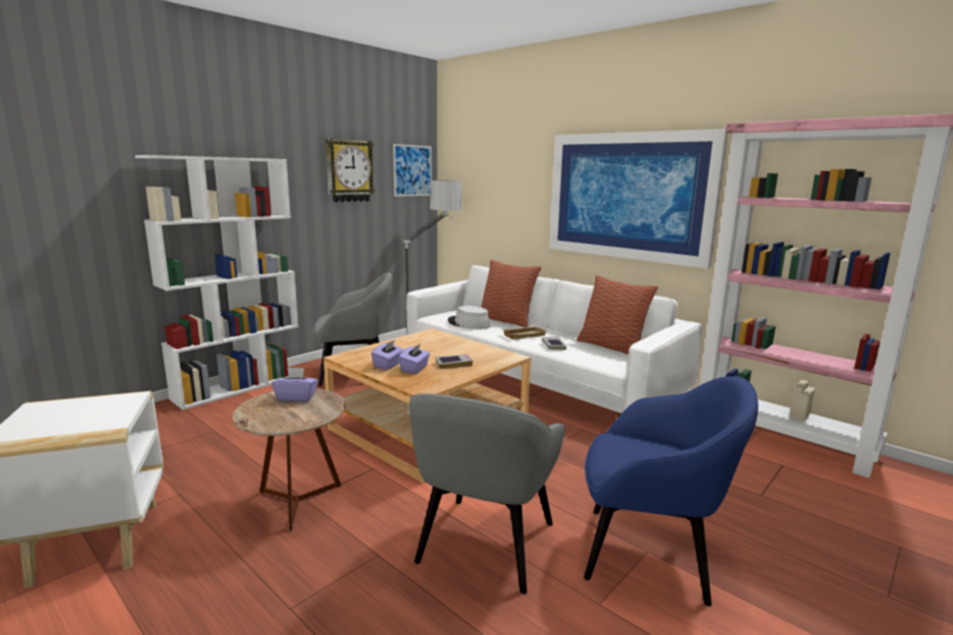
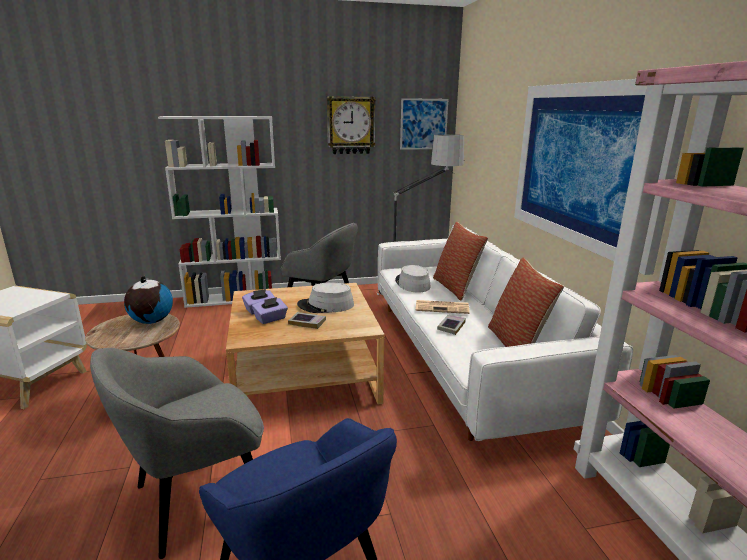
camera: 35 degrees right, 5 degrees up
purple tissue box [272,367,318,402] -> globe [124,276,173,324]
beige tray [503,326,547,340] -> newspaper [415,300,470,314]
none -> grey hat [297,282,354,313]

